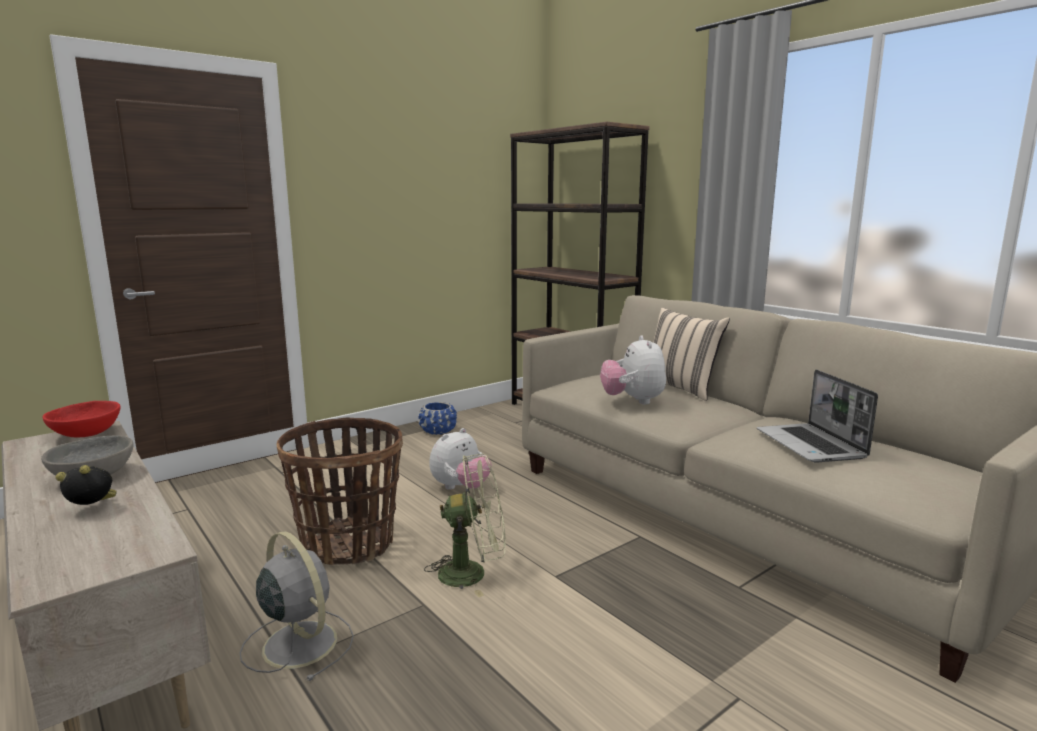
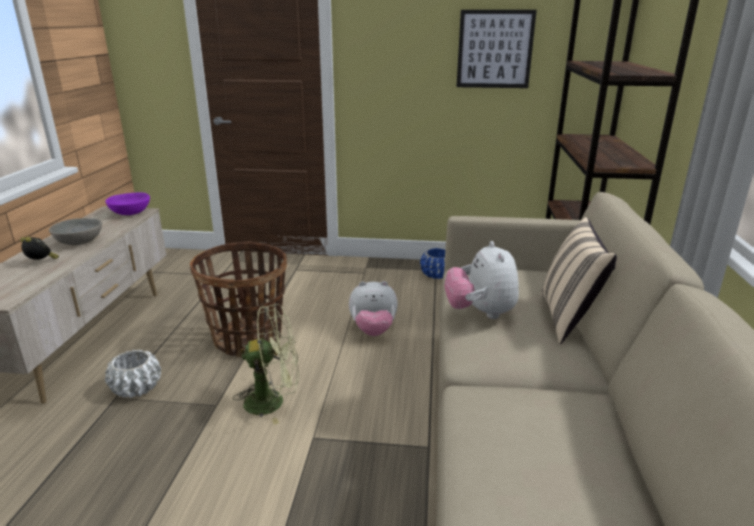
camera: 45 degrees right, 10 degrees up
red bowl [42,401,121,438] -> purple bowl [105,193,150,215]
grey fan [240,531,354,681] -> white planter [105,350,161,398]
green fan [424,454,506,597] -> green fan turned 45 degrees counterclockwise [233,304,299,425]
plush toy [600,335,666,404] -> plush toy turned 45 degrees counterclockwise [444,241,519,319]
laptop [757,370,878,463] -> none
none -> picture [456,10,537,88]

